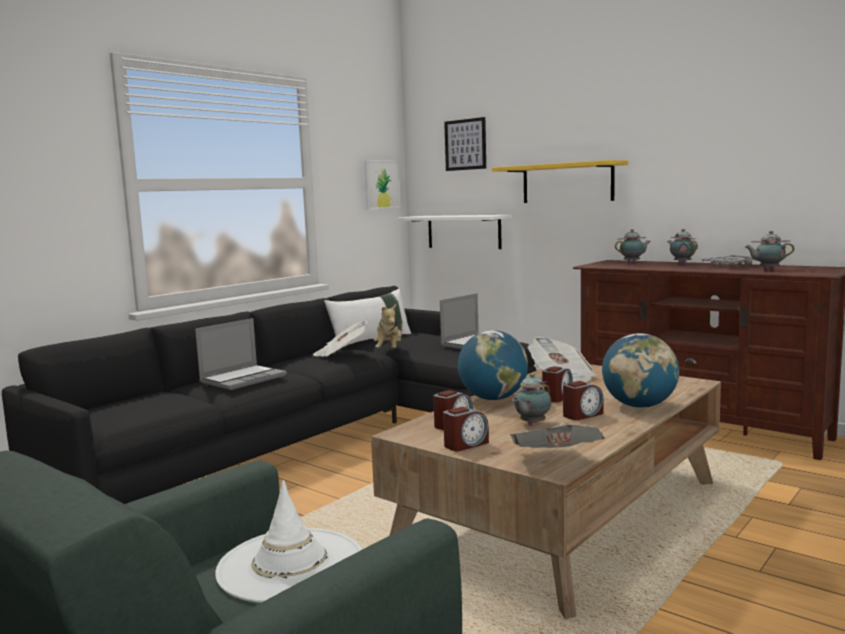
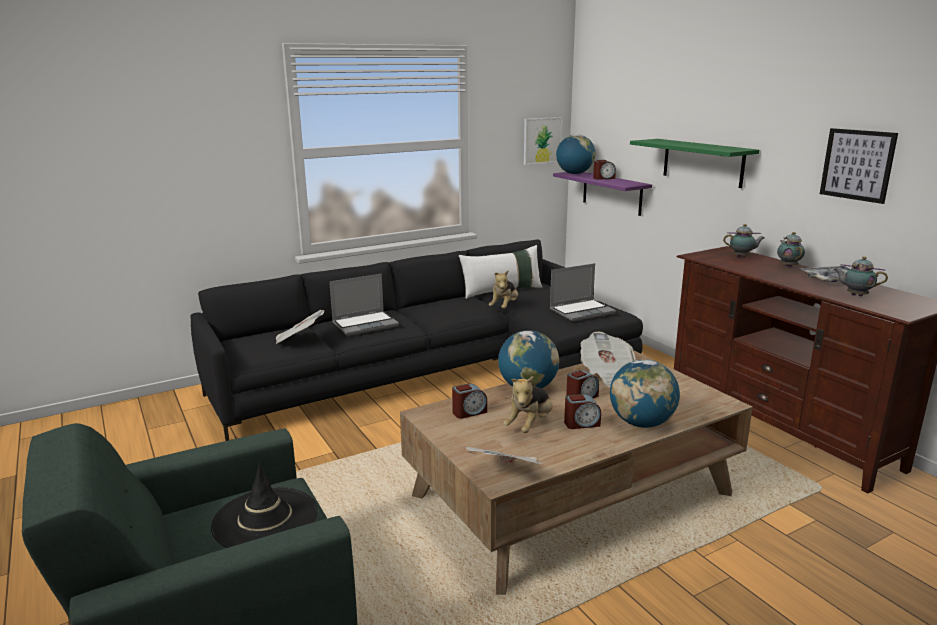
camera: 20 degrees right, 10 degrees up
white hat [215,480,362,603] -> black hat [211,463,318,548]
newspaper [313,321,368,357] -> newspaper moved to [276,310,324,344]
white shelf [398,215,512,249] -> purple shelf [553,172,652,216]
alarm clock [443,407,489,451] -> alarm clock moved to [593,160,616,180]
picture [444,117,486,171] -> picture moved to [820,128,898,204]
yellow shelf [492,160,628,203] -> green shelf [630,139,759,188]
teapot [512,373,551,425] -> plush toy [503,376,553,433]
none -> globe [556,134,595,174]

